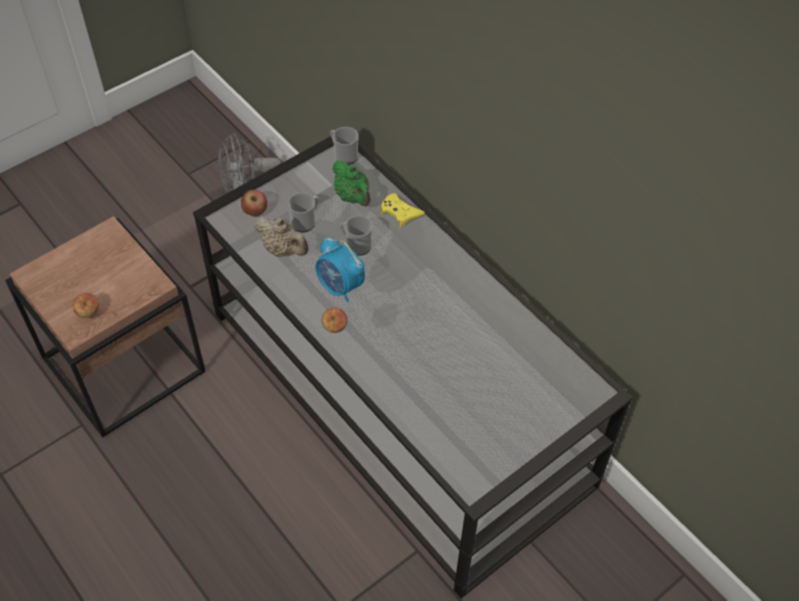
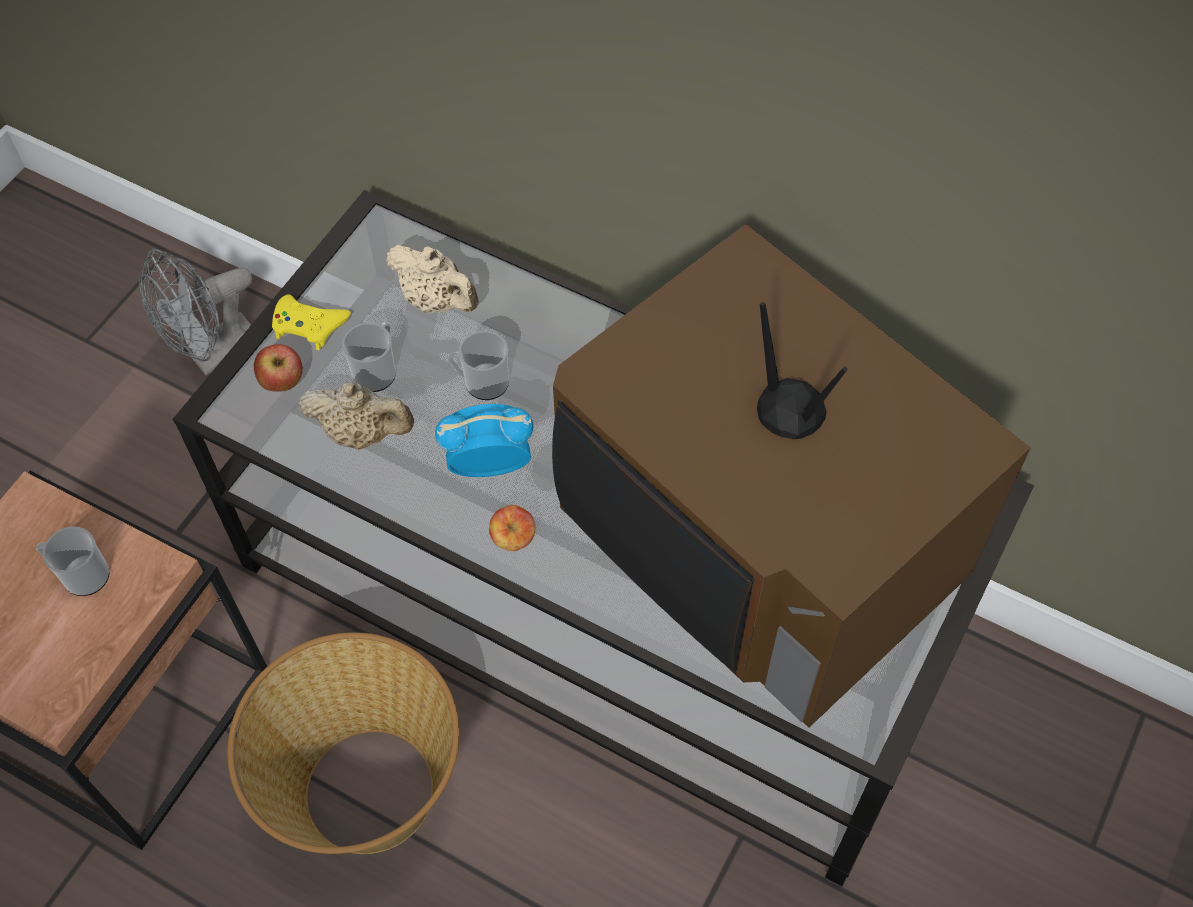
camera: 20 degrees left, 5 degrees up
apple [72,293,99,318] -> none
alarm clock [316,237,365,302] -> alarm clock turned 150 degrees clockwise [435,404,533,477]
mug [330,127,359,165] -> mug moved to [36,526,109,596]
green teapot [332,160,371,206] -> beige teapot [386,245,479,313]
yellow game controller [381,193,425,227] -> yellow game controller moved to [272,295,351,350]
none -> basket [227,632,459,854]
none -> television [552,224,1031,728]

